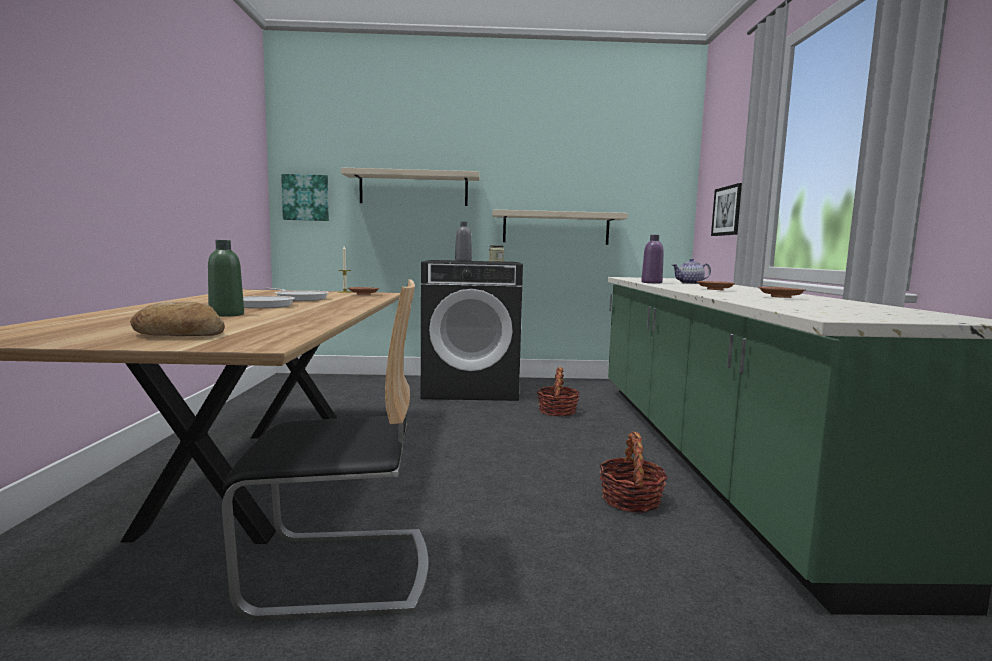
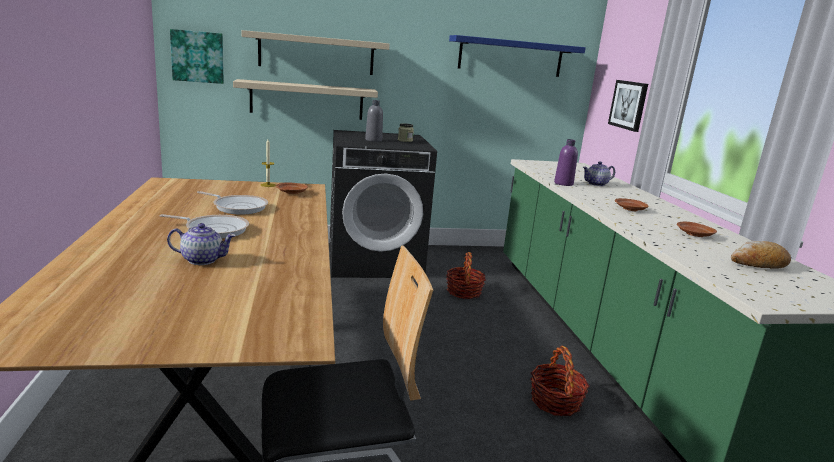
camera: 10 degrees left, 10 degrees up
bread [130,301,225,336] -> bread moved to [731,241,791,269]
green bottle [208,240,244,317] -> teapot [167,223,236,265]
beige shelf [492,210,628,245] -> beige shelf moved to [233,79,378,120]
none -> blue shelf [449,35,586,77]

